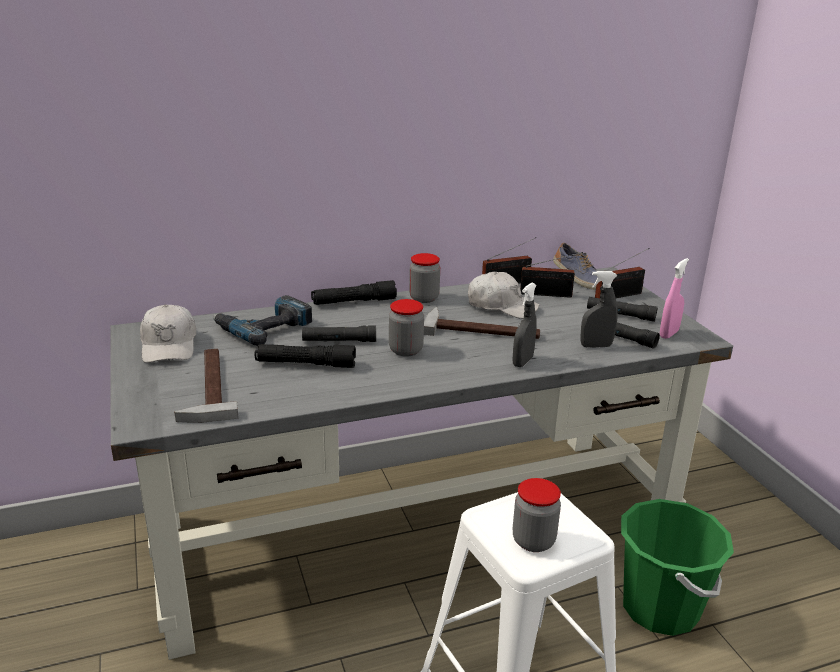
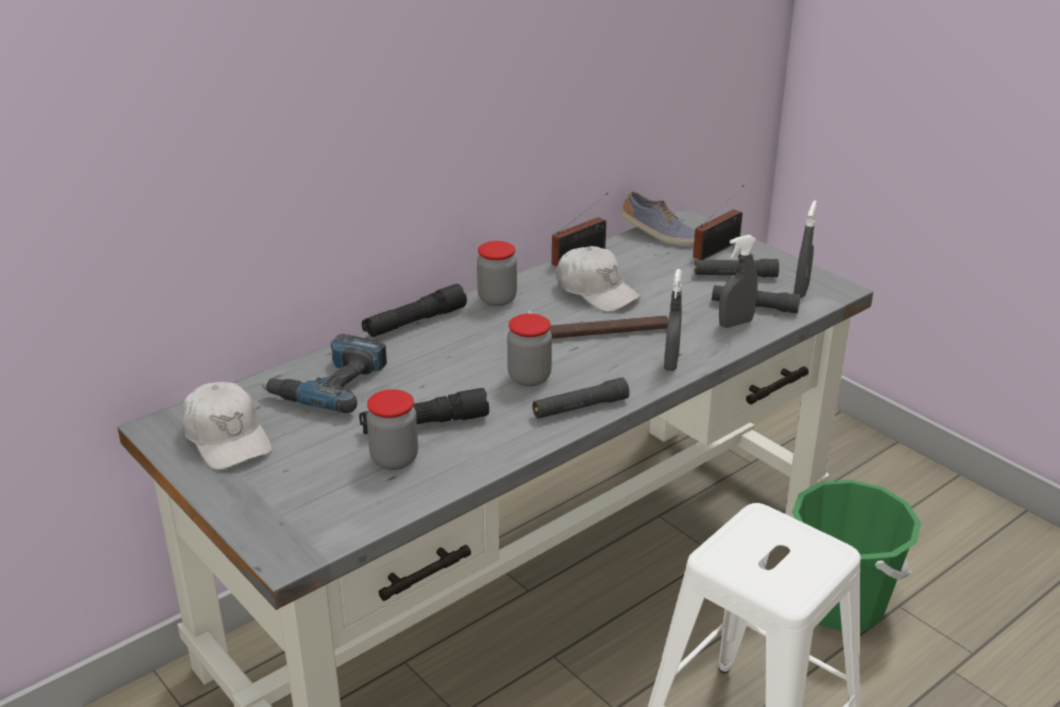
camera: 20 degrees left, 5 degrees up
hammer [174,349,239,423] -> none
black flashlight [302,325,376,342] -> black flashlight moved to [532,377,630,418]
white cap [468,272,540,319] -> white cap turned 45 degrees clockwise [556,246,641,312]
jar [513,478,561,552] -> jar moved to [367,389,418,470]
radio [520,252,583,298] -> none
pink spray bottle [660,258,689,339] -> grey spray bottle [794,200,817,298]

